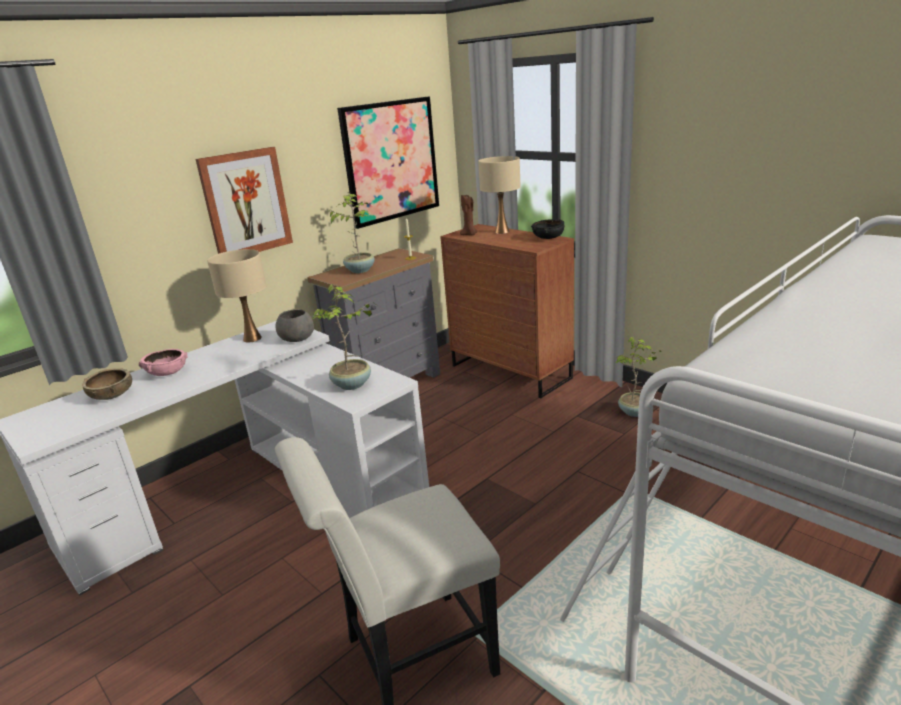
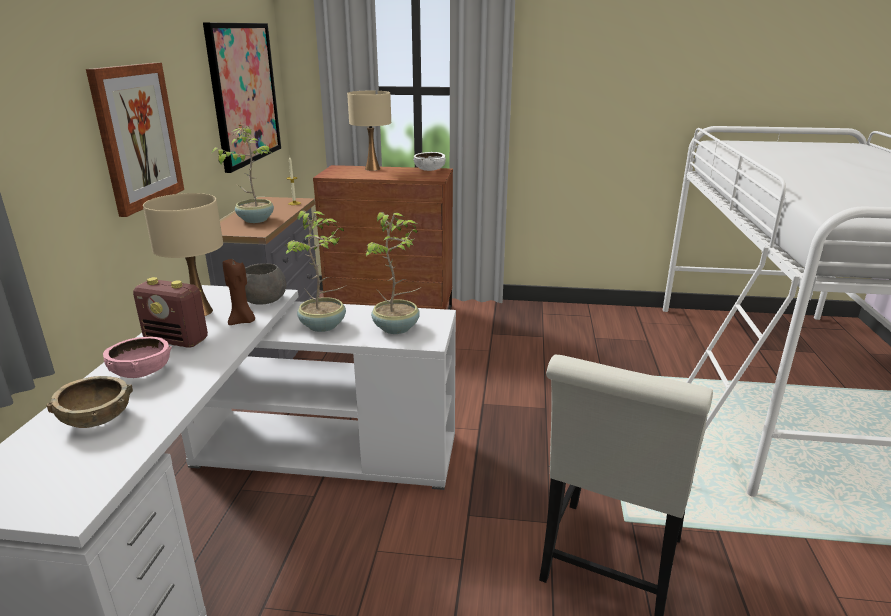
camera: 40 degrees left, 0 degrees up
brown candle [460,195,478,235] -> brown candle moved to [223,259,255,325]
black bowl [531,219,564,239] -> white bowl [413,152,446,171]
potted plant [616,336,661,417] -> potted plant moved to [284,210,347,332]
none -> radio [133,277,208,348]

